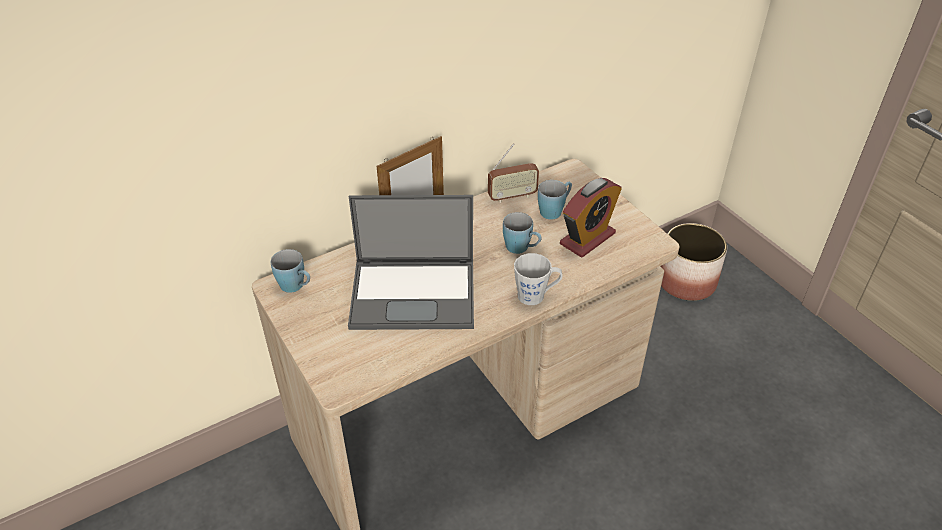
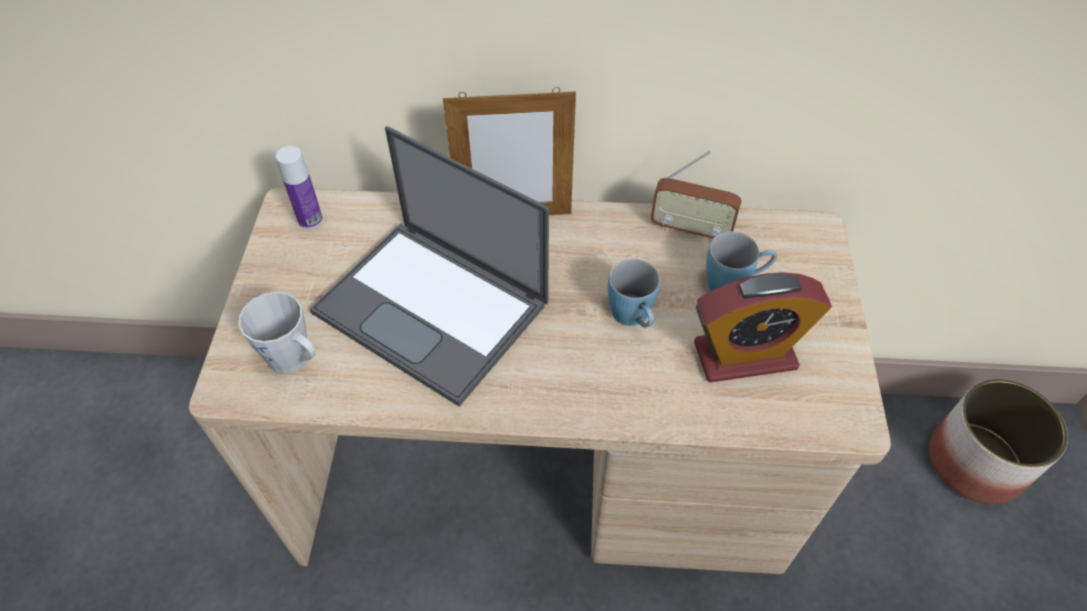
camera: 35 degrees right, 10 degrees up
blue mug [271,249,310,293] -> bottle [276,146,323,229]
grey mug [514,253,563,305] -> grey mug moved to [239,292,316,374]

